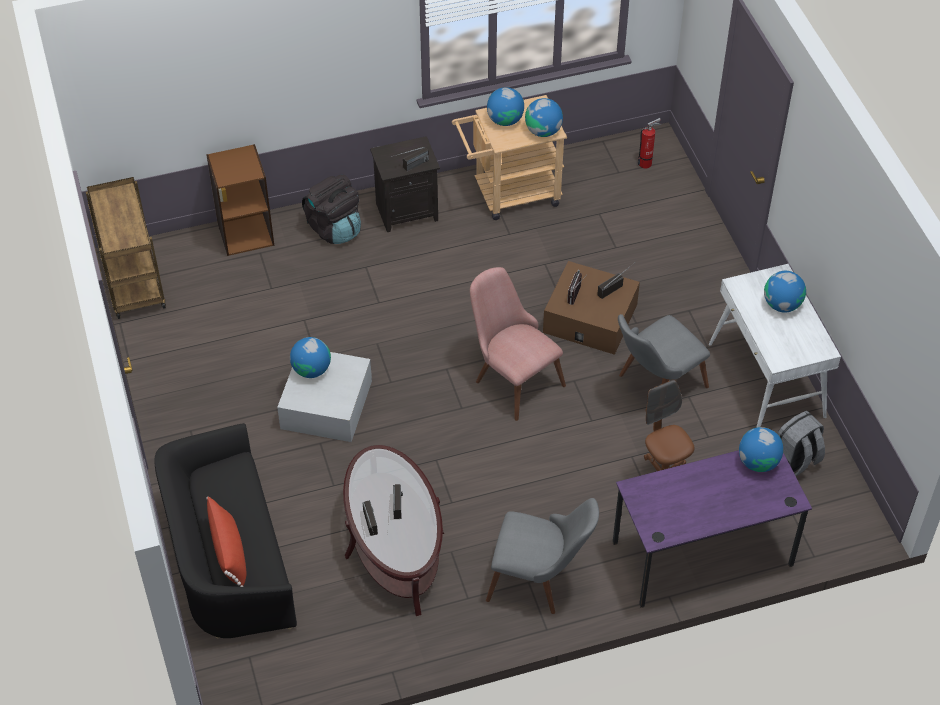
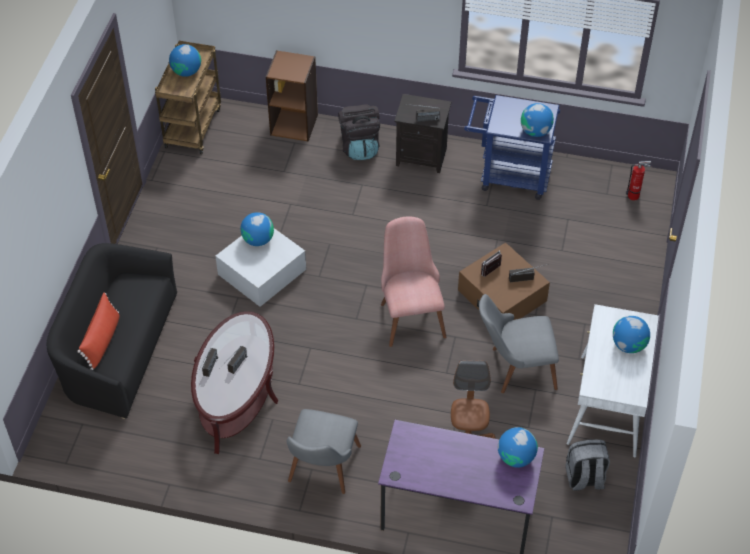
camera: 30 degrees right, 0 degrees up
beige cart [452,95,567,220] -> blue cart [464,95,560,200]
grey chair [486,498,599,614] -> grey chair turned 60 degrees clockwise [286,409,361,494]
globe [487,87,524,126] -> globe moved to [169,44,201,77]

